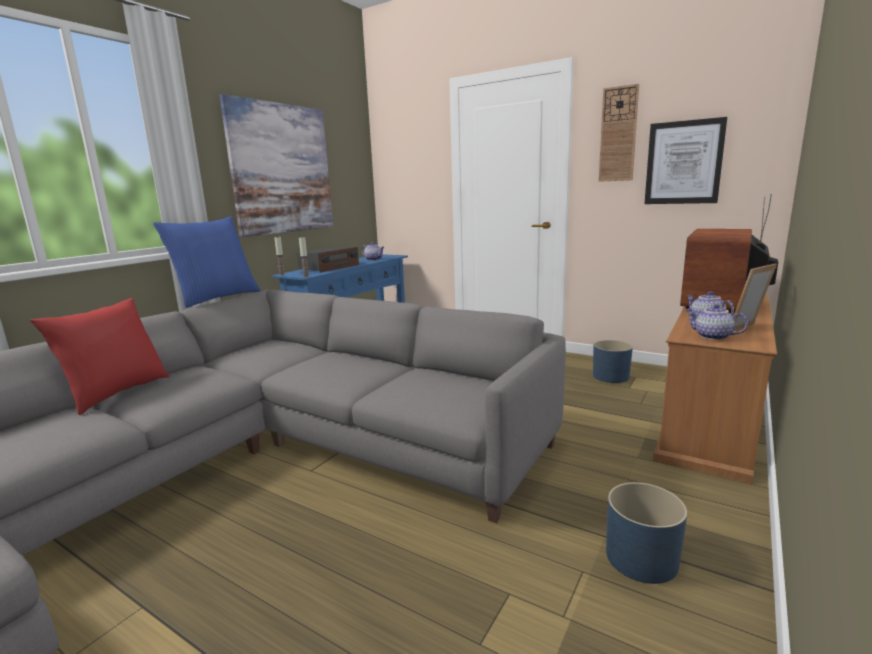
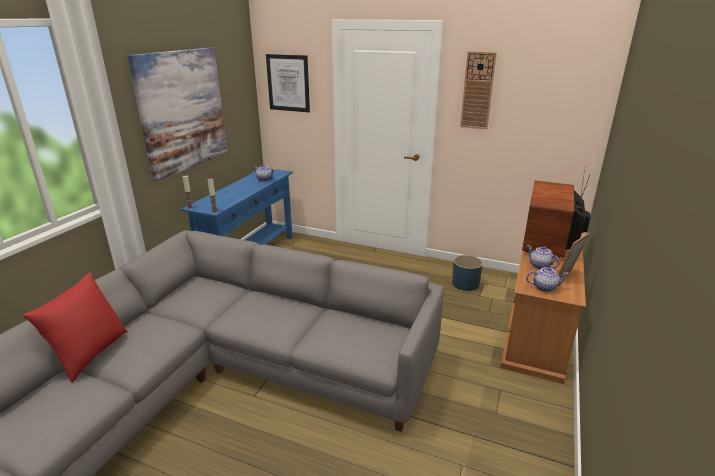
camera: 10 degrees left, 10 degrees up
blue pillow [153,216,261,308] -> none
radio [297,247,359,272] -> none
blue planter [606,482,687,584] -> none
picture [645,117,727,204] -> picture moved to [266,54,310,112]
teapot [685,304,748,340] -> teapot turned 150 degrees clockwise [526,267,569,292]

